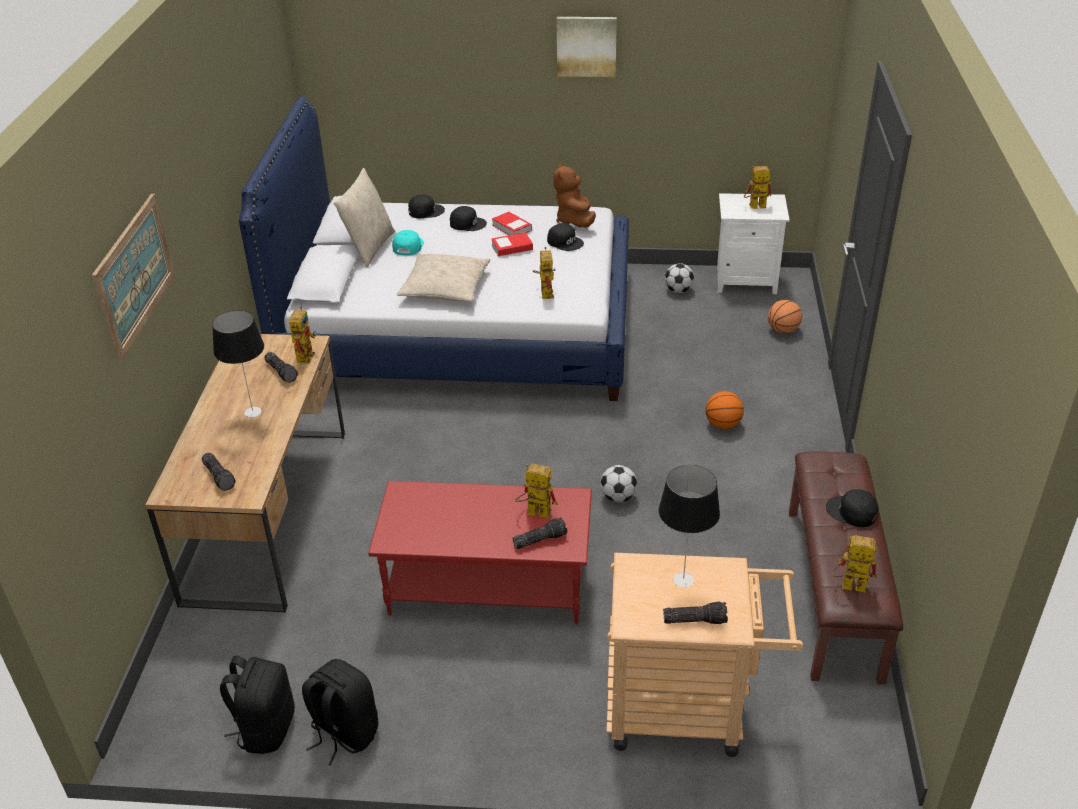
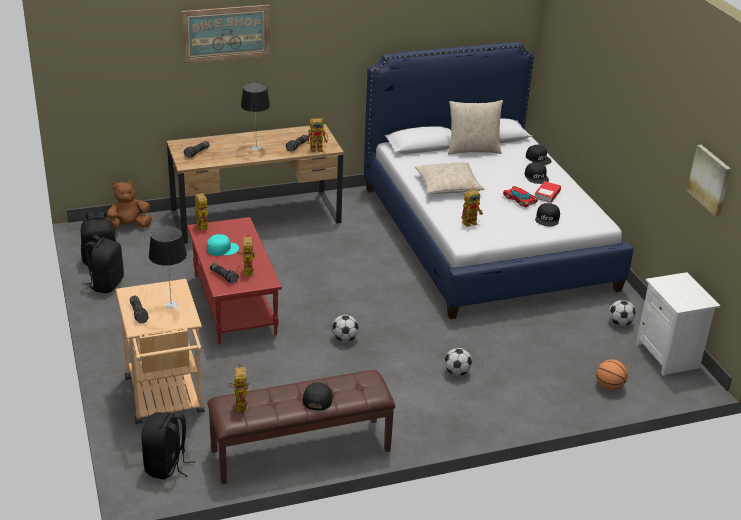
camera: 65 degrees right, 5 degrees down
turquoise cap [392,230,424,255] -> turquoise cap moved to [207,234,239,256]
book [492,232,533,256] -> toy car [503,186,538,208]
brown plush toy [553,163,596,228] -> brown plush toy moved to [107,181,152,230]
picture [557,17,617,77] -> picture moved to [687,145,731,217]
basketball [705,391,744,429] -> football [444,348,472,376]
toy robot [744,166,771,209] -> toy robot moved to [189,191,209,231]
none -> black backpack [141,412,195,480]

